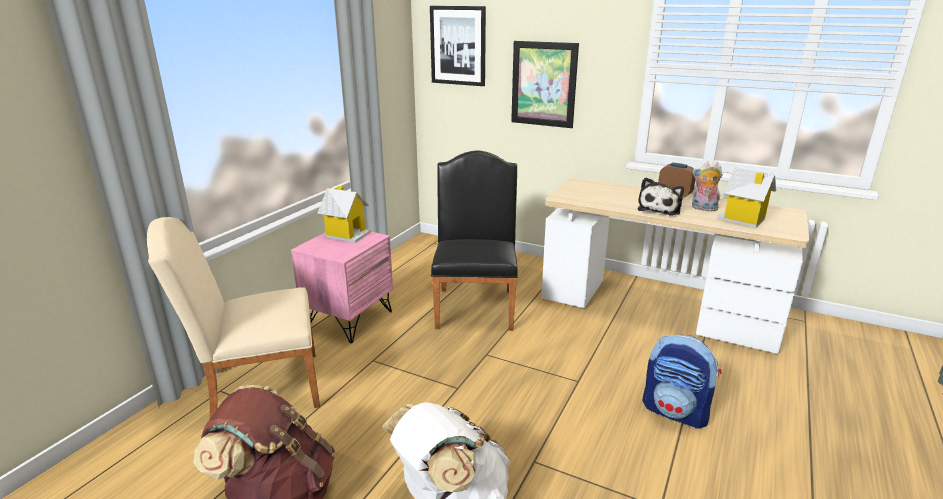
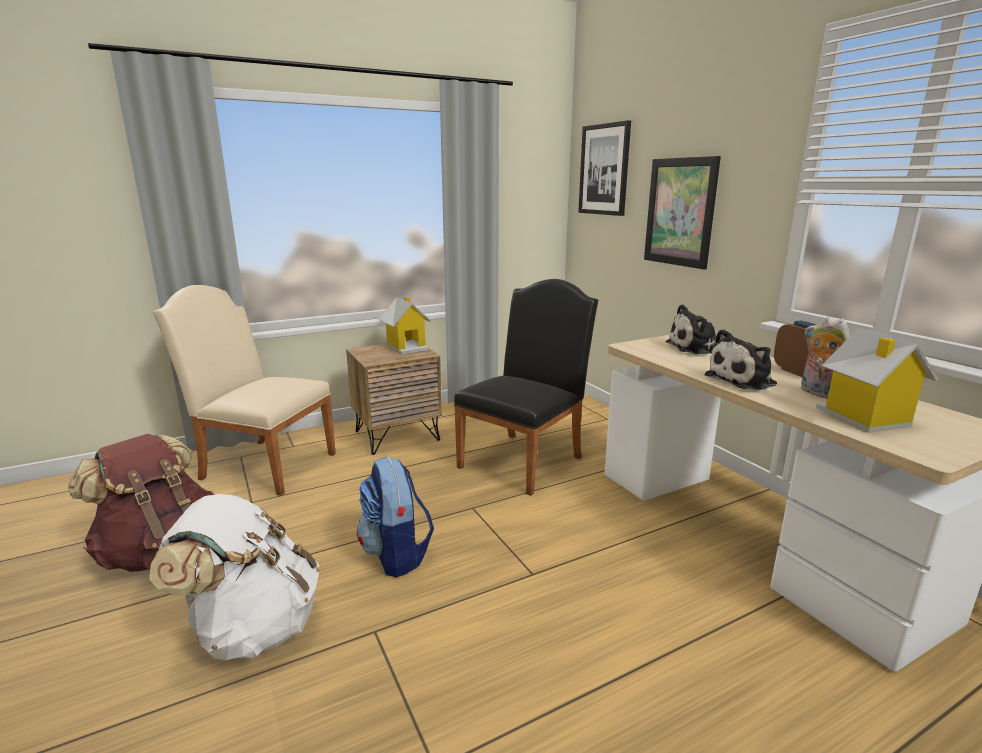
camera: 35 degrees right, 5 degrees down
pink nightstand [291,232,393,343] -> brown nightstand [346,343,442,455]
backpack [642,334,722,429] -> backpack moved to [357,457,434,577]
none -> plush toy [666,304,716,354]

